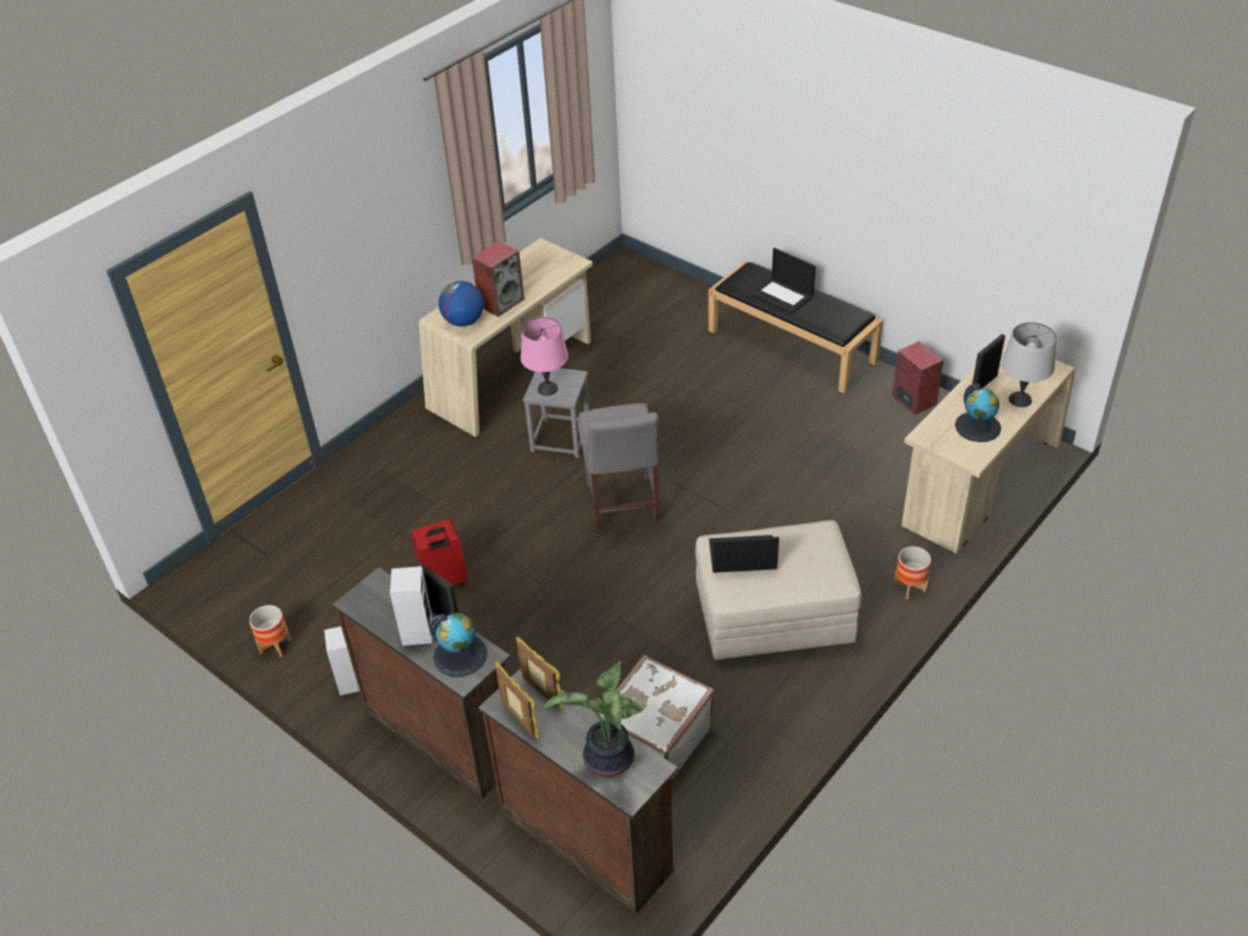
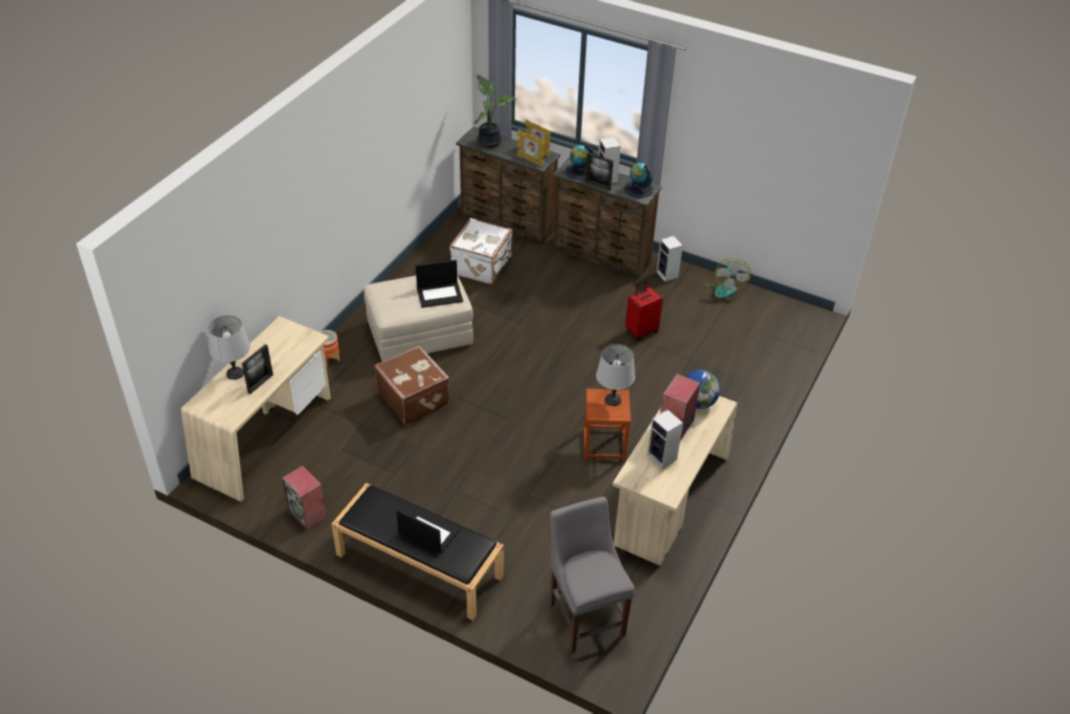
camera: 165 degrees right, 0 degrees up
planter [249,605,292,657] -> fan [705,258,751,298]
pink table lamp [521,317,568,396] -> grey table lamp [596,344,635,406]
grey stool [523,368,590,458] -> brown stool [584,389,631,461]
grey chair [578,403,660,531] -> grey chair moved to [550,497,635,653]
globe [955,384,1001,442] -> globe moved to [624,163,653,198]
none -> brown suitcase [375,345,450,426]
none -> speaker [647,409,683,469]

